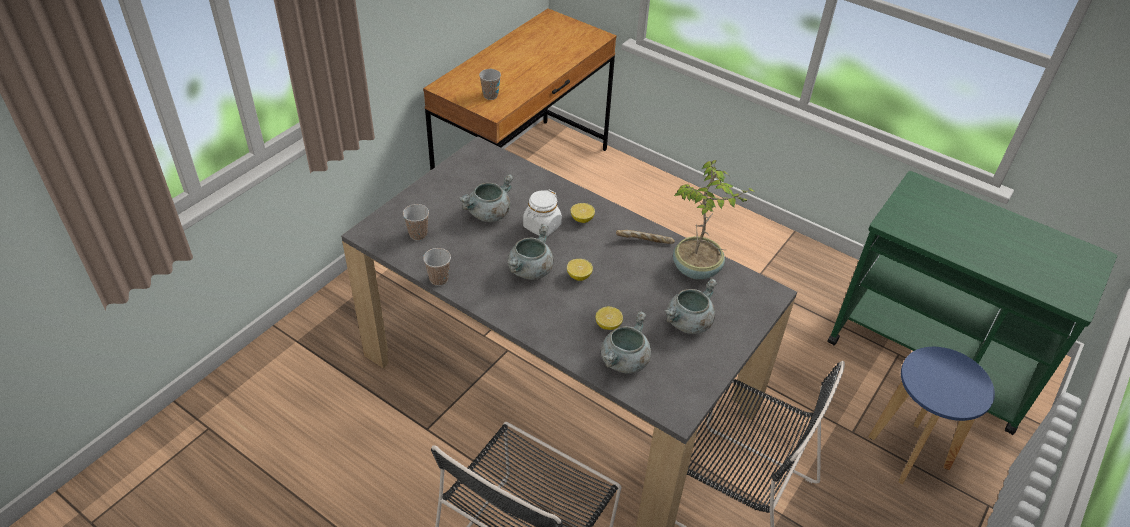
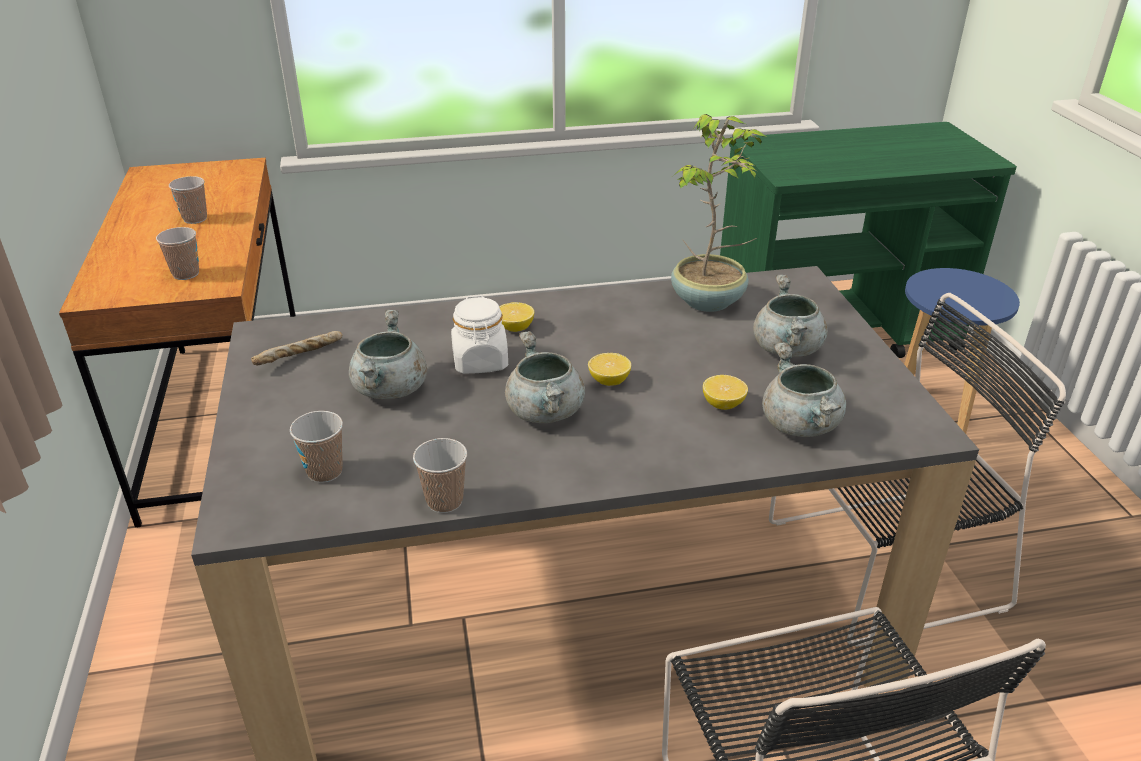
camera: 45 degrees left, 10 degrees down
bread [616,230,675,244] -> bread moved to [251,331,343,365]
none -> cup [169,176,207,224]

